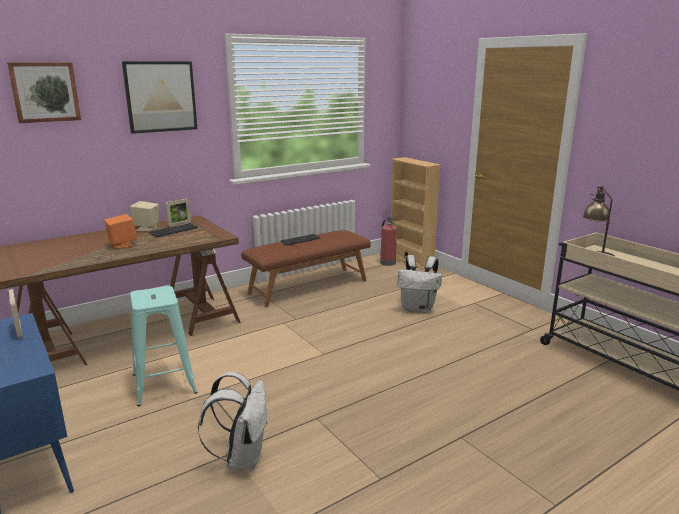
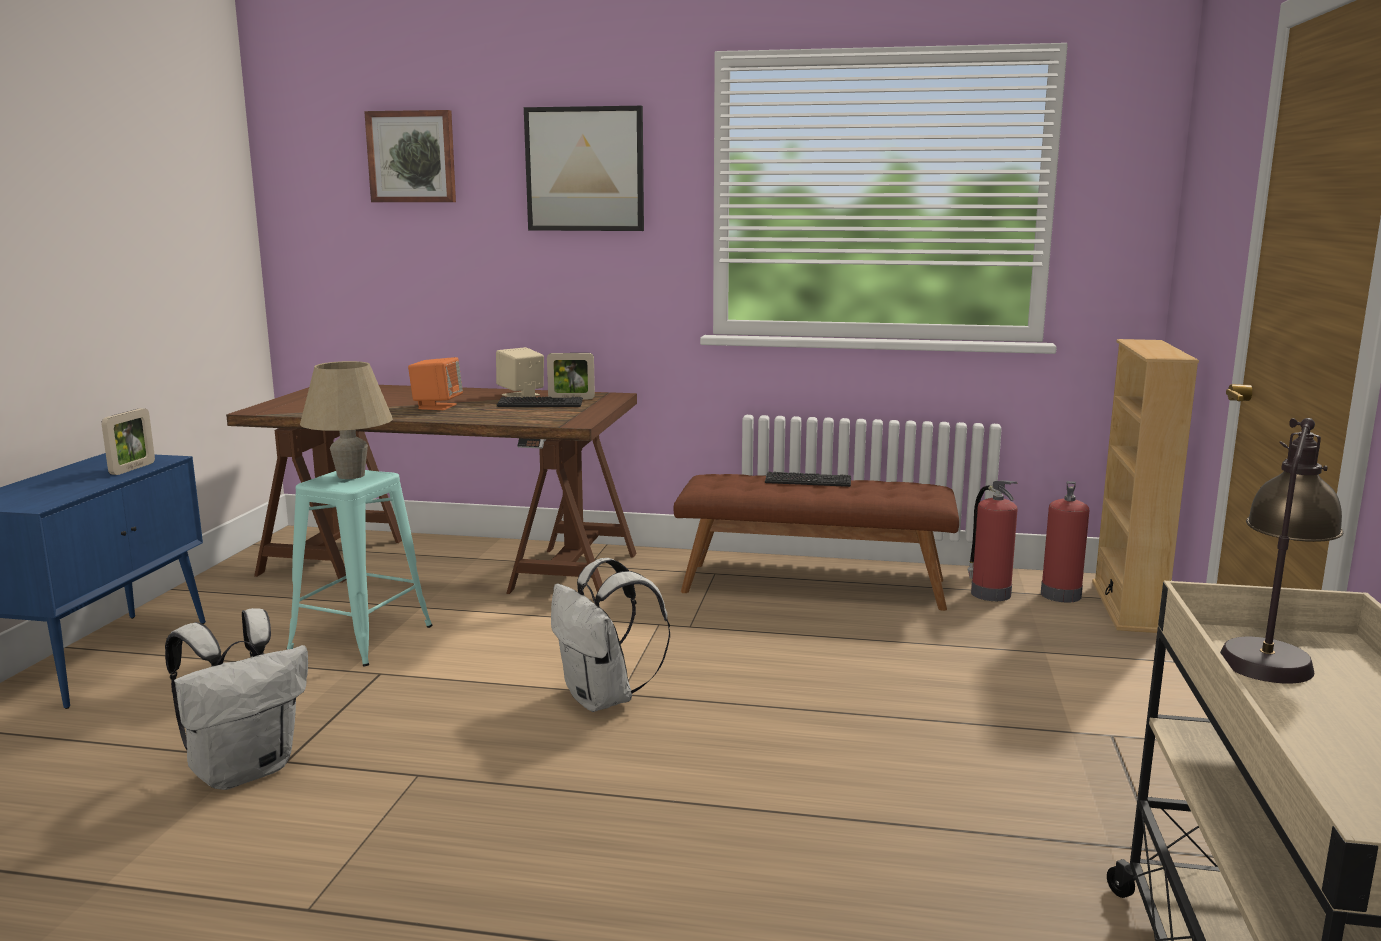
camera: 45 degrees right, 5 degrees down
white backpack [397,255,442,313] -> white backpack moved to [551,558,670,712]
none -> beige table lamp [300,361,393,479]
none -> fire extinguisher [967,480,1018,601]

